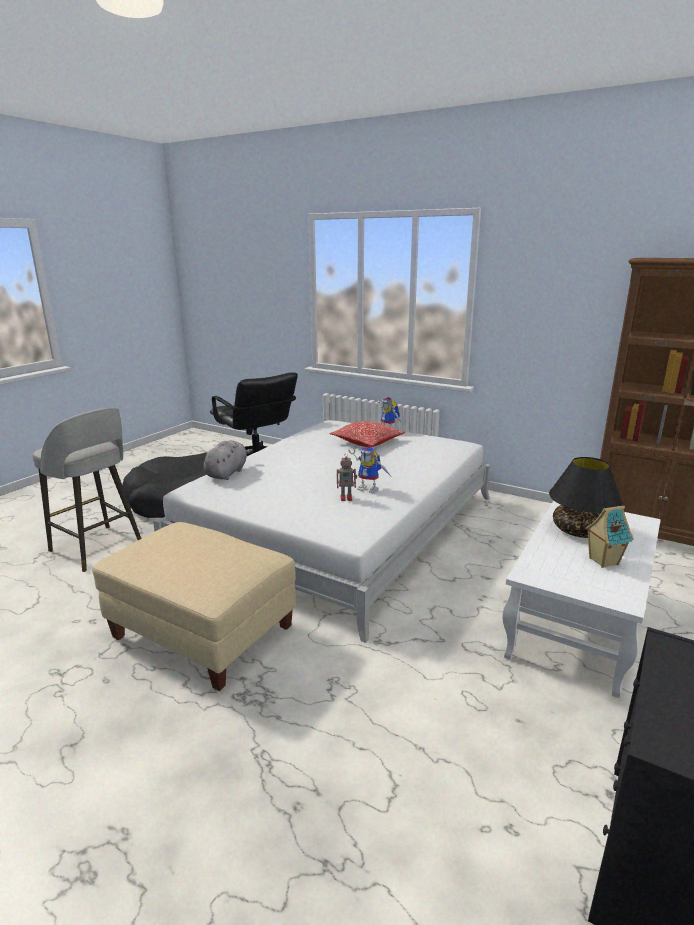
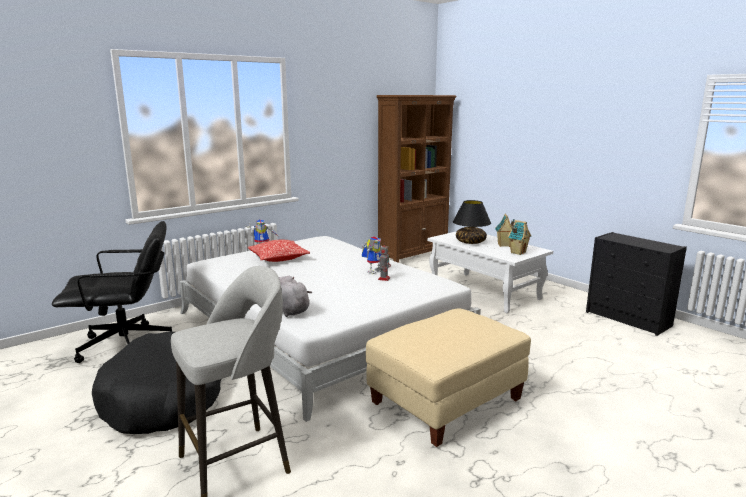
camera: 70 degrees left, 5 degrees down
none -> toy house [508,220,531,255]

